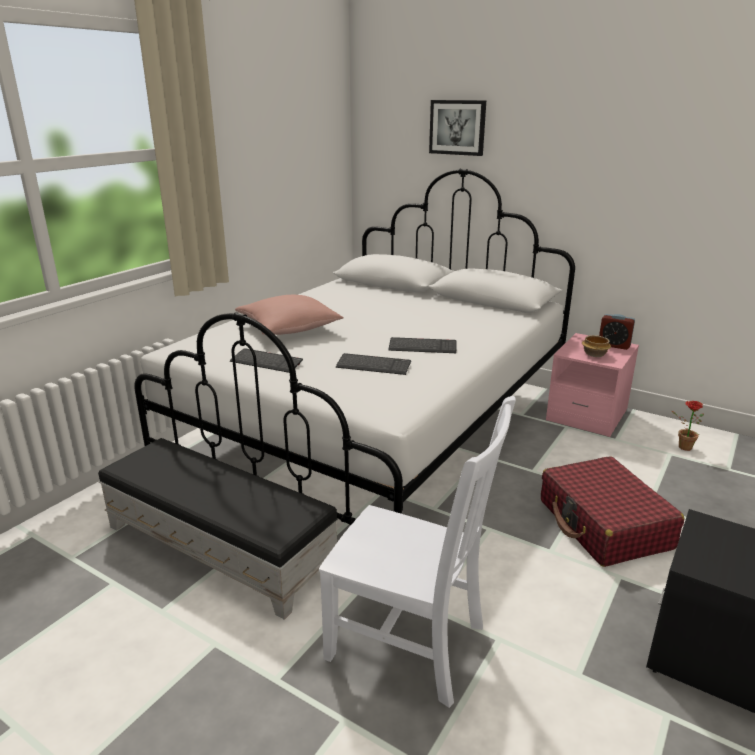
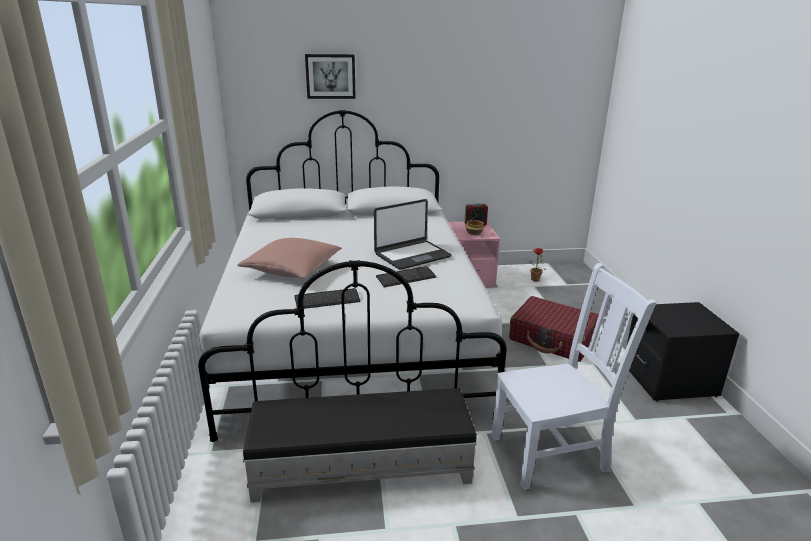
camera: 40 degrees left, 0 degrees up
keyboard [388,337,457,353] -> laptop [374,199,452,270]

